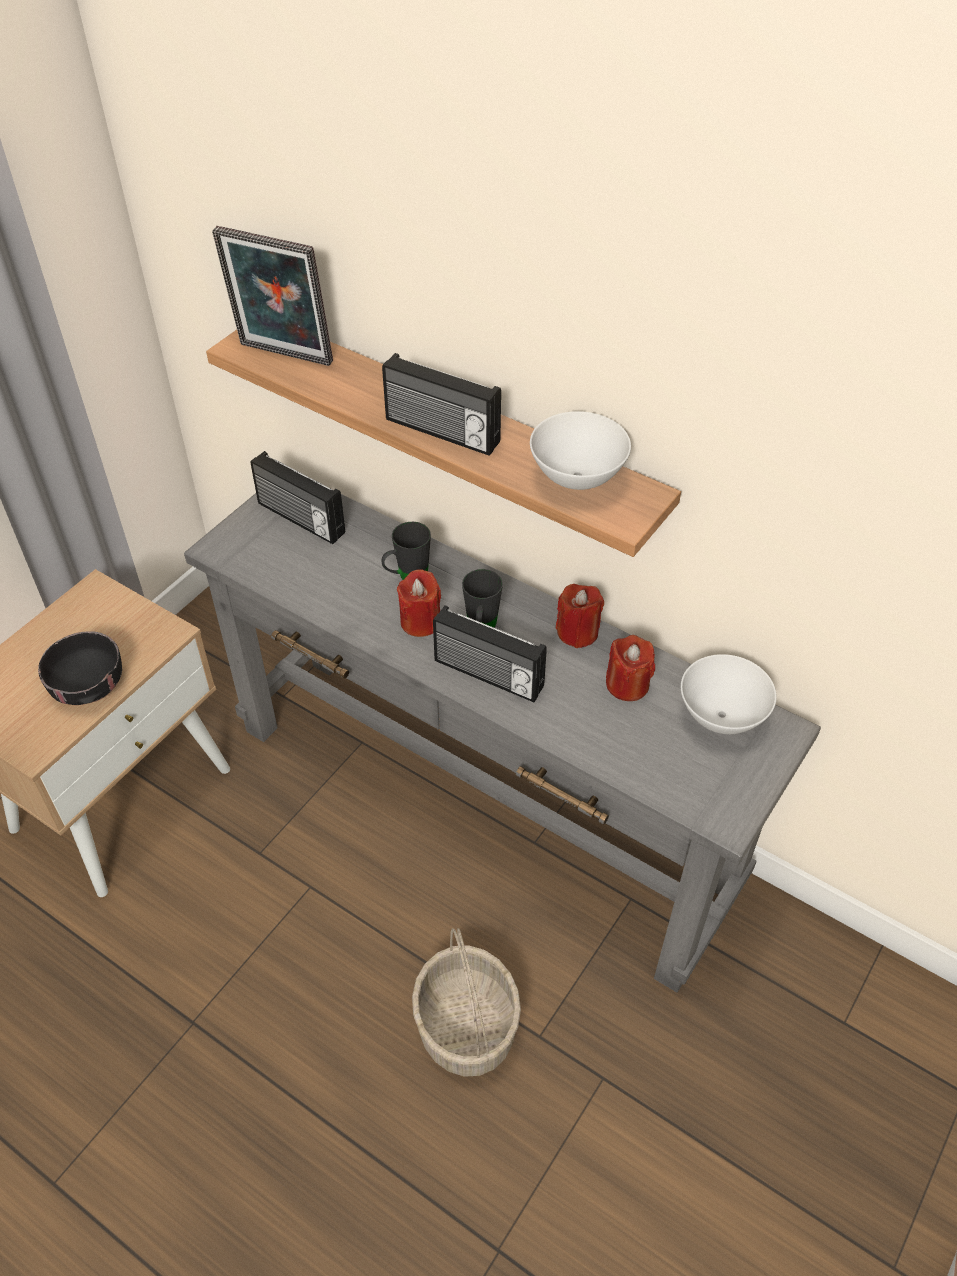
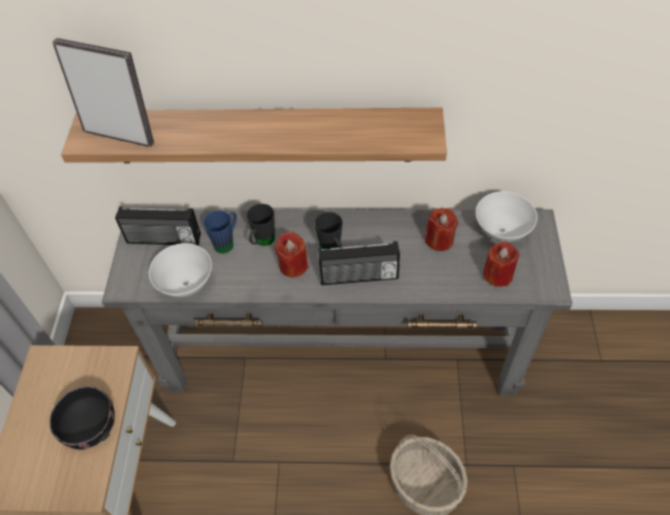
camera: 30 degrees left, 5 degrees up
picture frame [212,226,333,366] -> picture frame turned 150 degrees counterclockwise [53,38,154,147]
radio [382,353,501,456] -> none
white bowl [530,411,631,490] -> white bowl moved to [149,243,212,297]
red candle [556,584,604,648] -> red candle moved to [483,241,520,287]
none -> blue mug [203,211,237,253]

